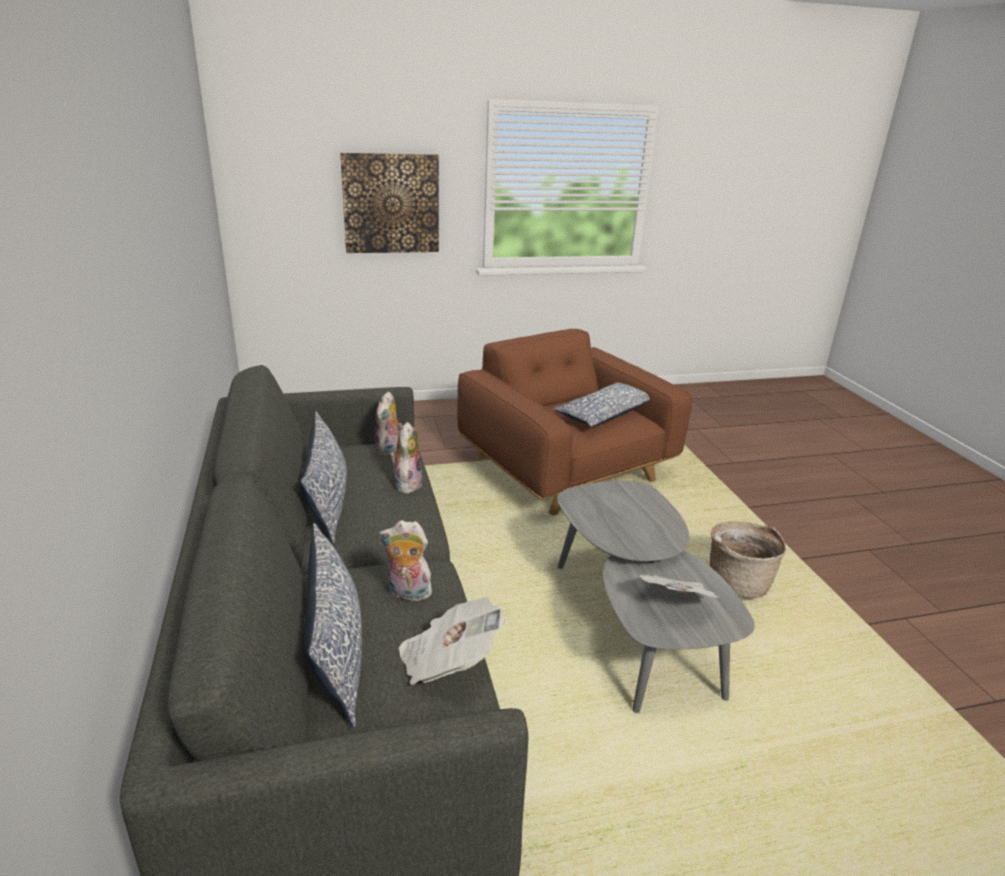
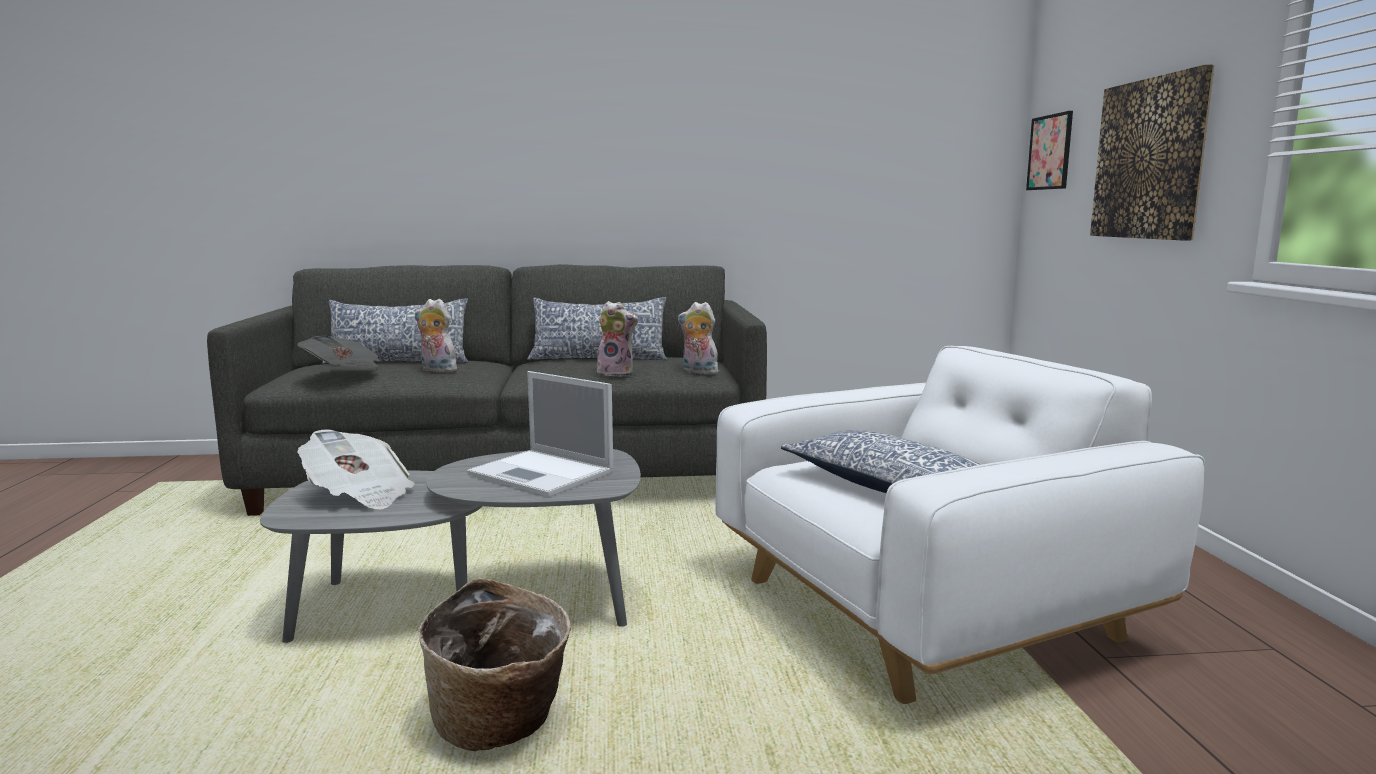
camera: 100 degrees right, 15 degrees down
plush toy [379,520,434,601] -> plush toy turned 90 degrees counterclockwise [415,299,457,372]
brown armchair [457,329,692,515] -> white armchair [715,346,1205,704]
none -> laptop [467,371,613,497]
none -> picture [1026,111,1073,190]

